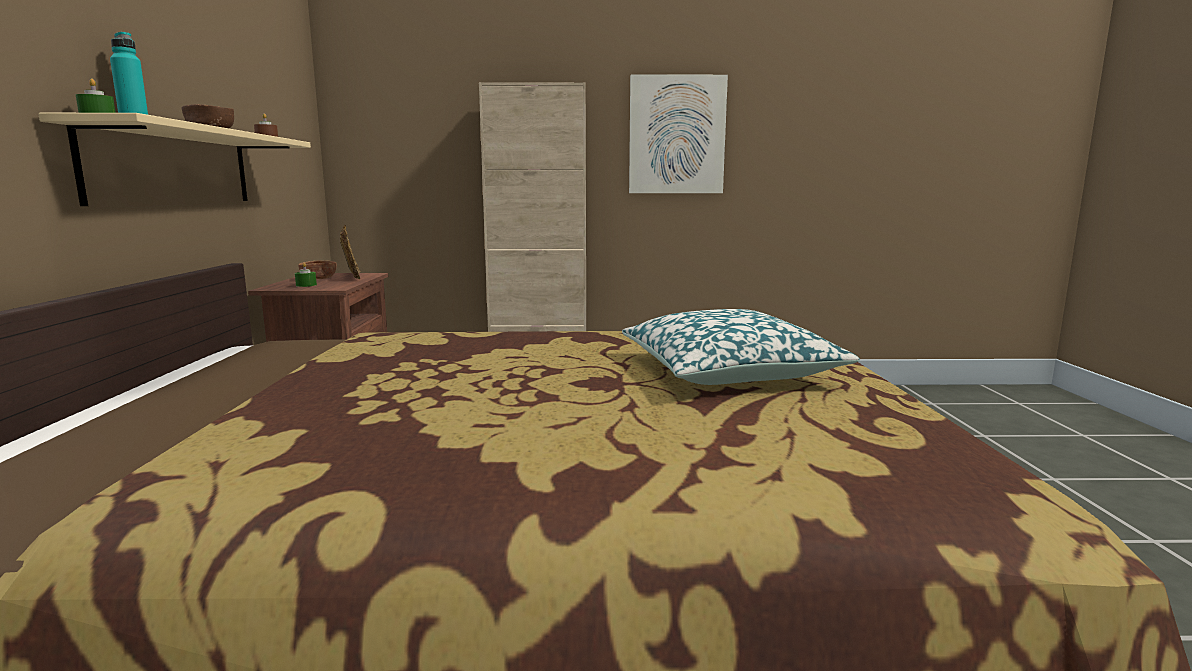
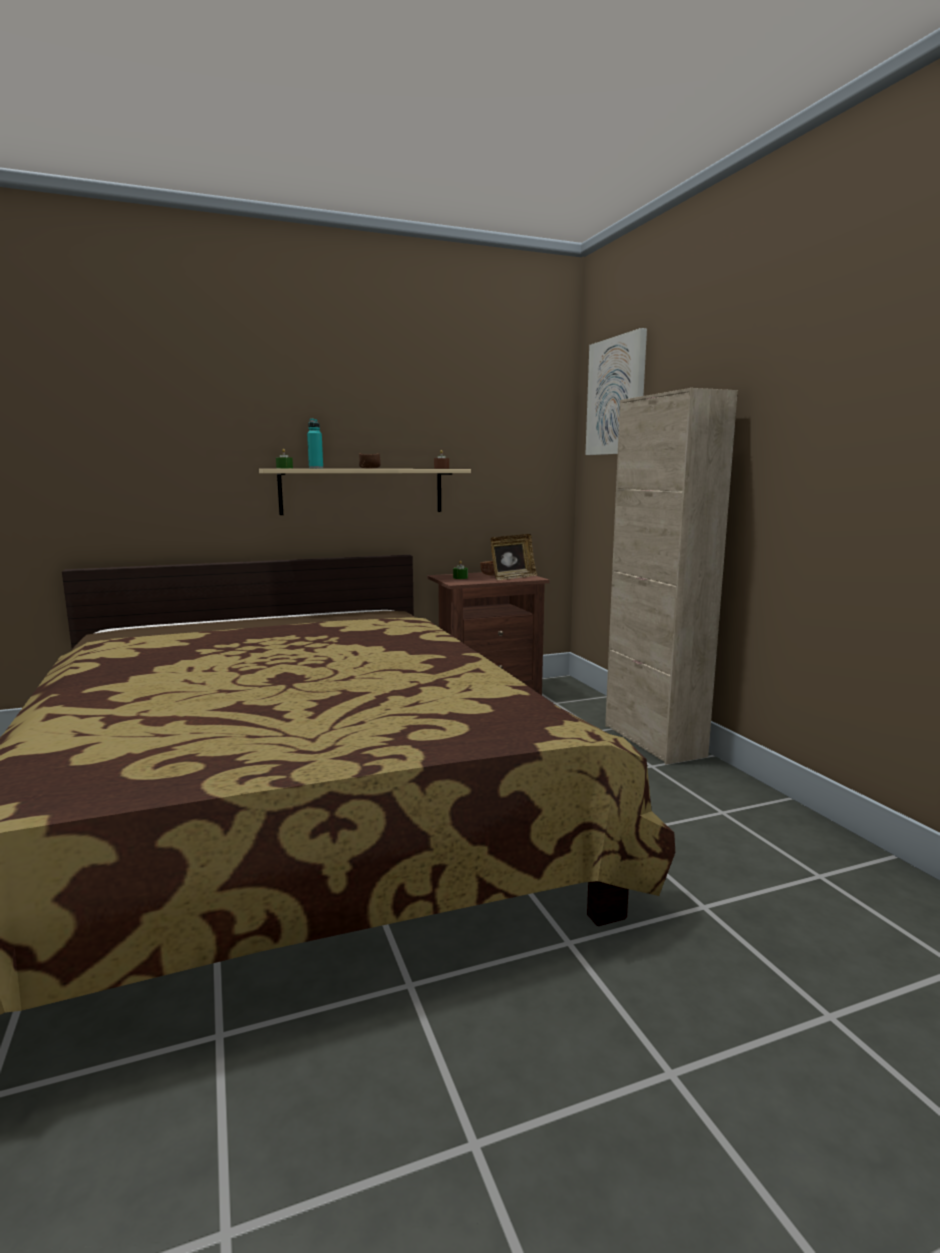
camera: 70 degrees right, 0 degrees up
pillow [622,309,860,385] -> none
picture [629,74,728,193] -> picture moved to [585,328,647,455]

